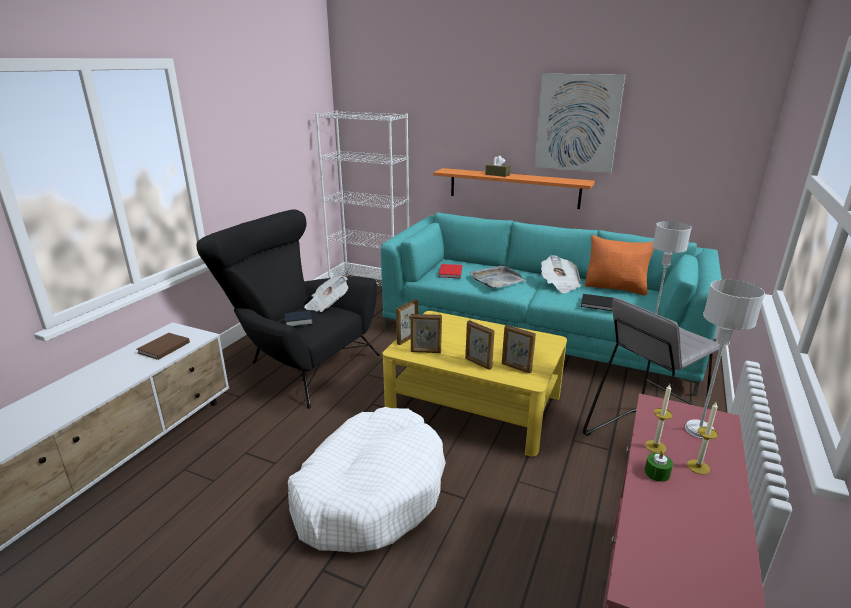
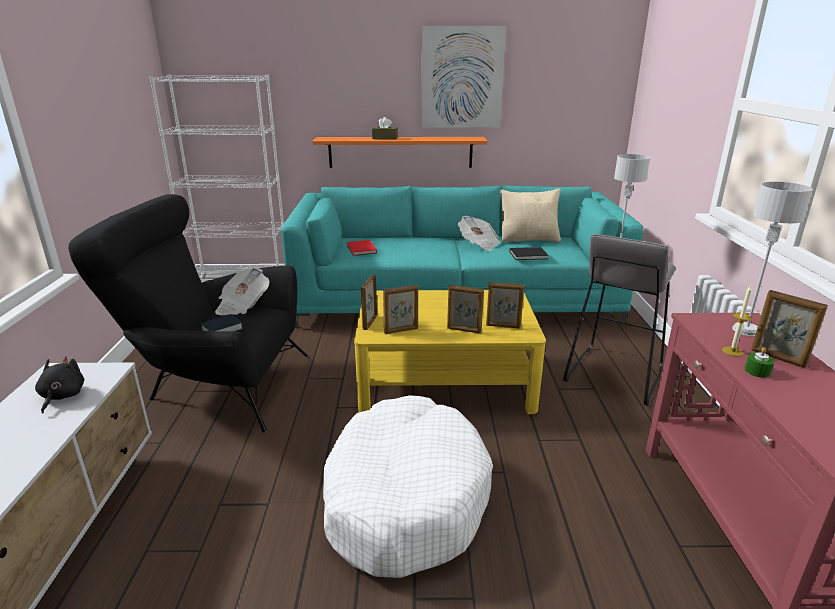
camera: 25 degrees left, 0 degrees up
brown book [137,333,190,360] -> black plush toy [35,356,84,414]
grey tray [469,266,526,288] -> none
orange pillow [585,235,654,296] -> beige pillow [500,188,561,242]
candle [687,401,718,475] -> picture frame [751,290,828,368]

